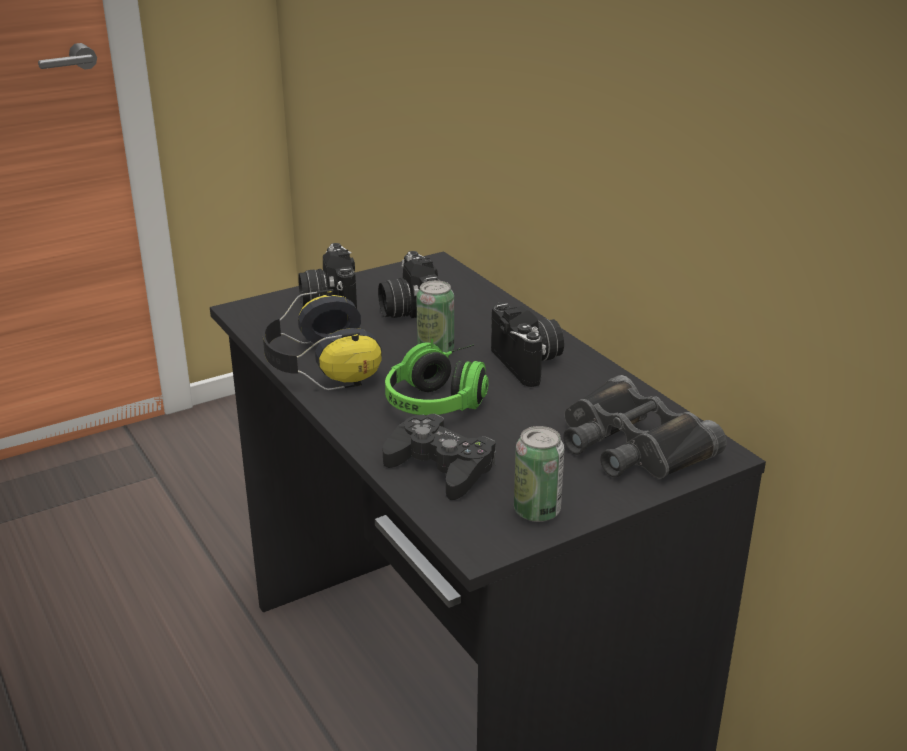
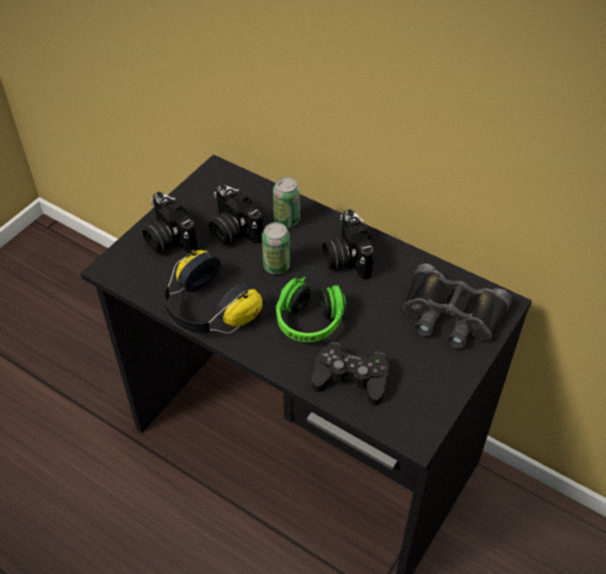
camera: 25 degrees left, 20 degrees up
camera [491,302,564,387] -> camera turned 150 degrees counterclockwise [323,209,374,279]
can [514,426,564,522] -> can moved to [273,177,300,228]

